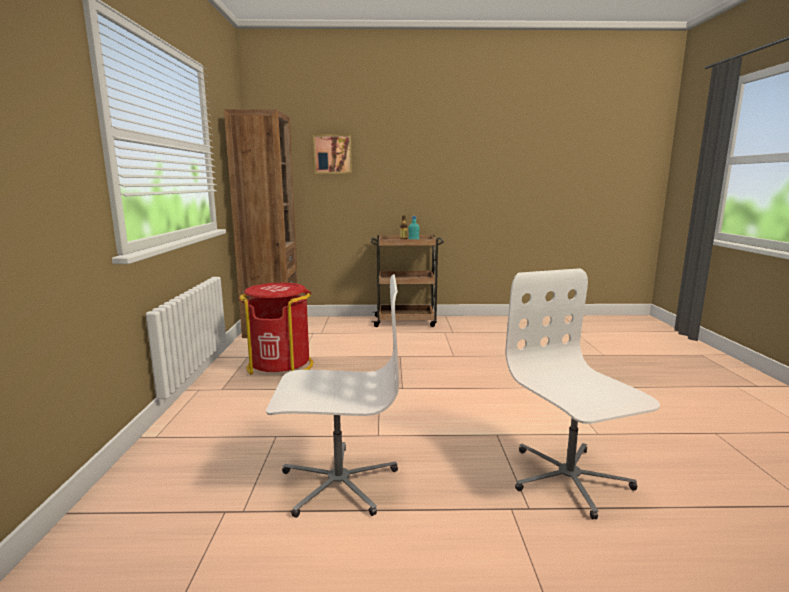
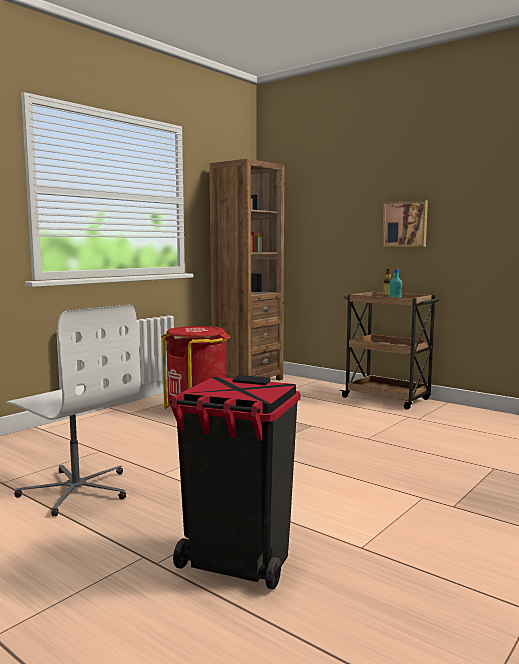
camera: 40 degrees right, 5 degrees down
picture [313,135,352,174] -> picture moved to [382,200,428,247]
white office chair [505,268,660,520] -> black trash can [170,375,300,589]

